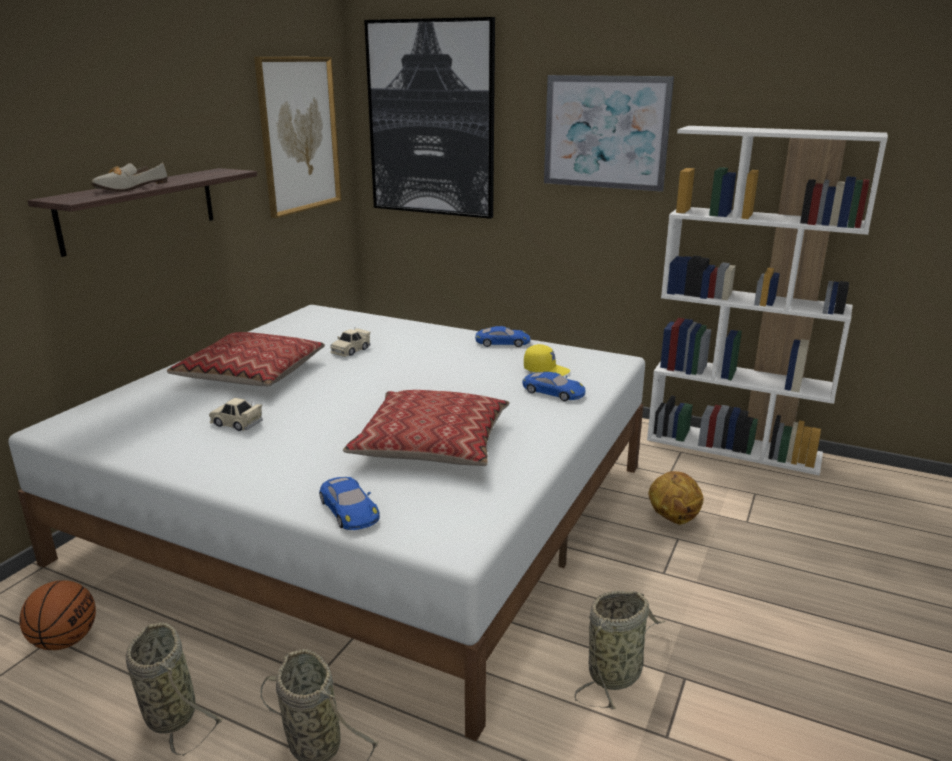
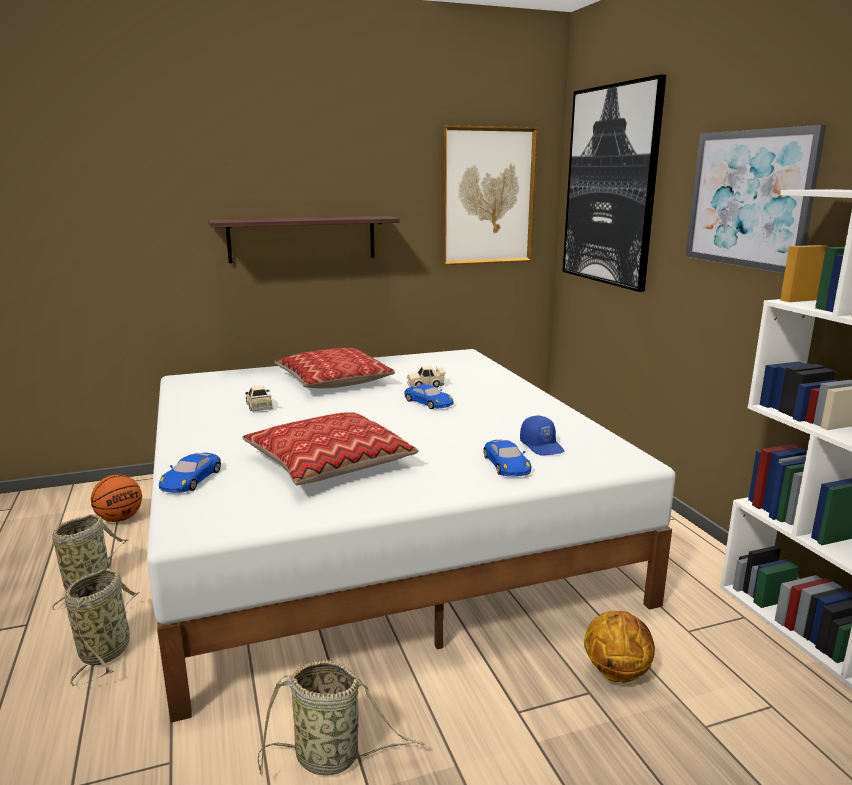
camera: 45 degrees right, 5 degrees down
shoe [91,162,168,192] -> none
blue toy car [475,326,530,347] -> blue toy car moved to [404,385,454,409]
yellow cap [524,344,570,376] -> blue cap [520,416,564,455]

